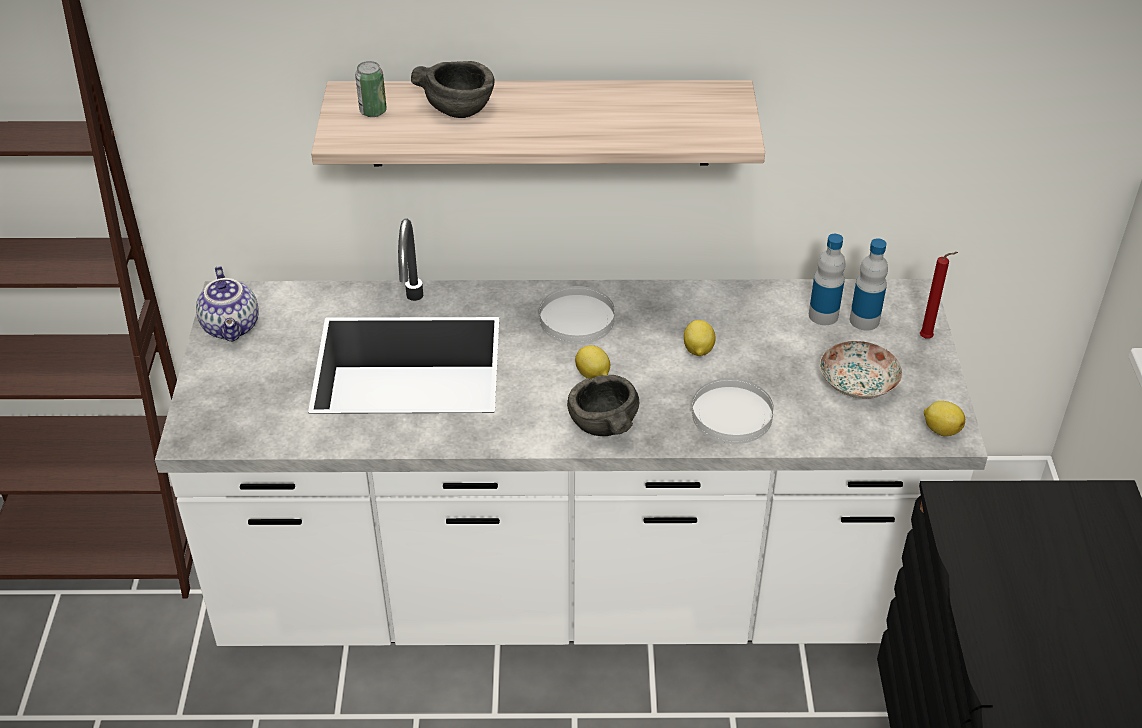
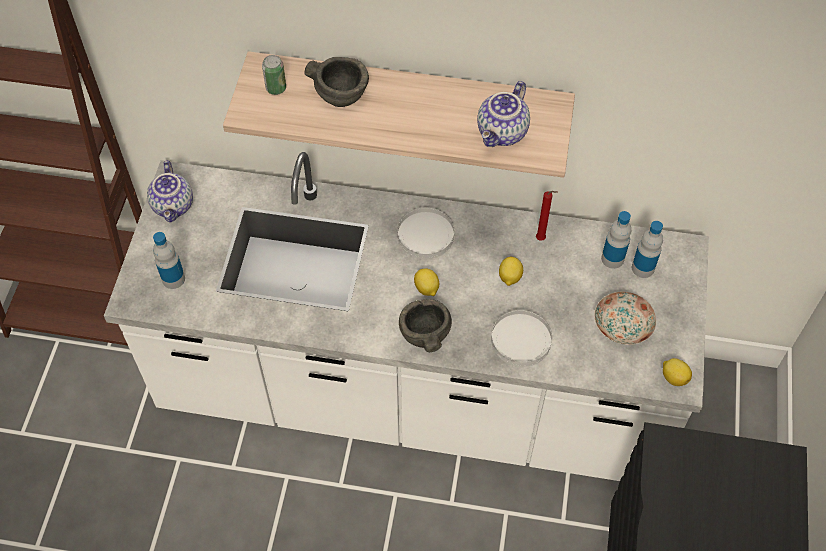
camera: 10 degrees right, 15 degrees up
red candle [920,252,958,338] -> red candle moved to [536,191,557,241]
none -> bottle [153,232,185,289]
none -> teapot [477,81,530,147]

